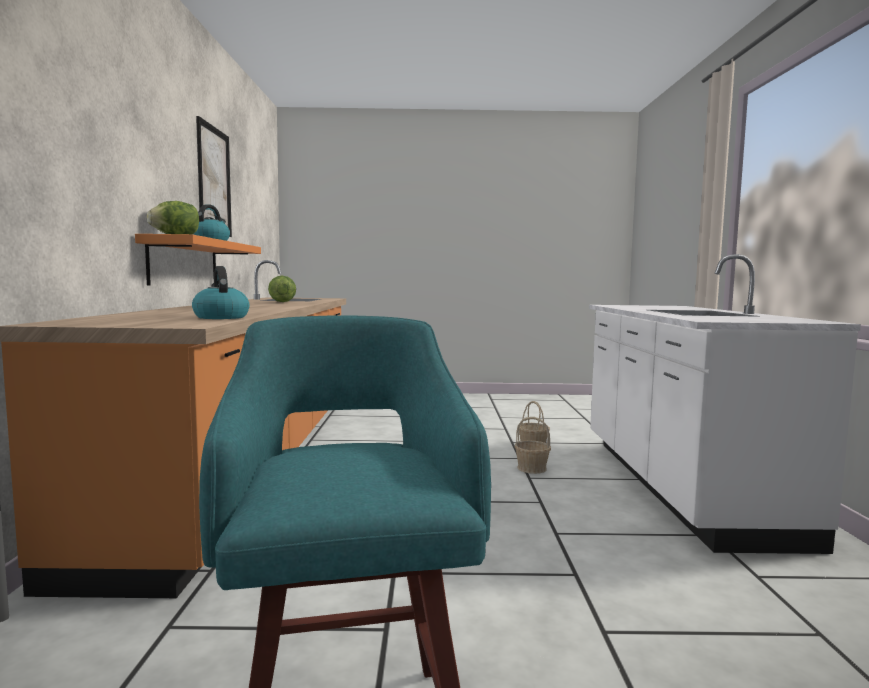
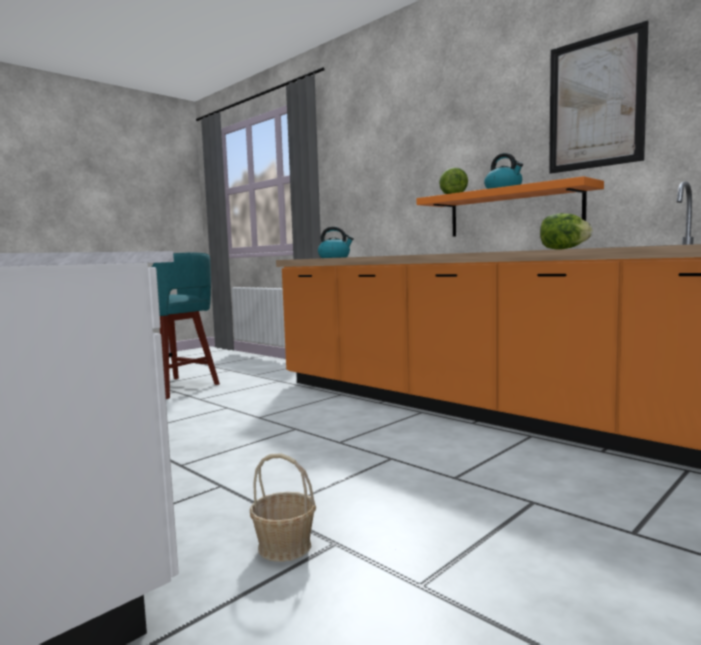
camera: 135 degrees right, 0 degrees up
basket [515,417,551,474] -> none

